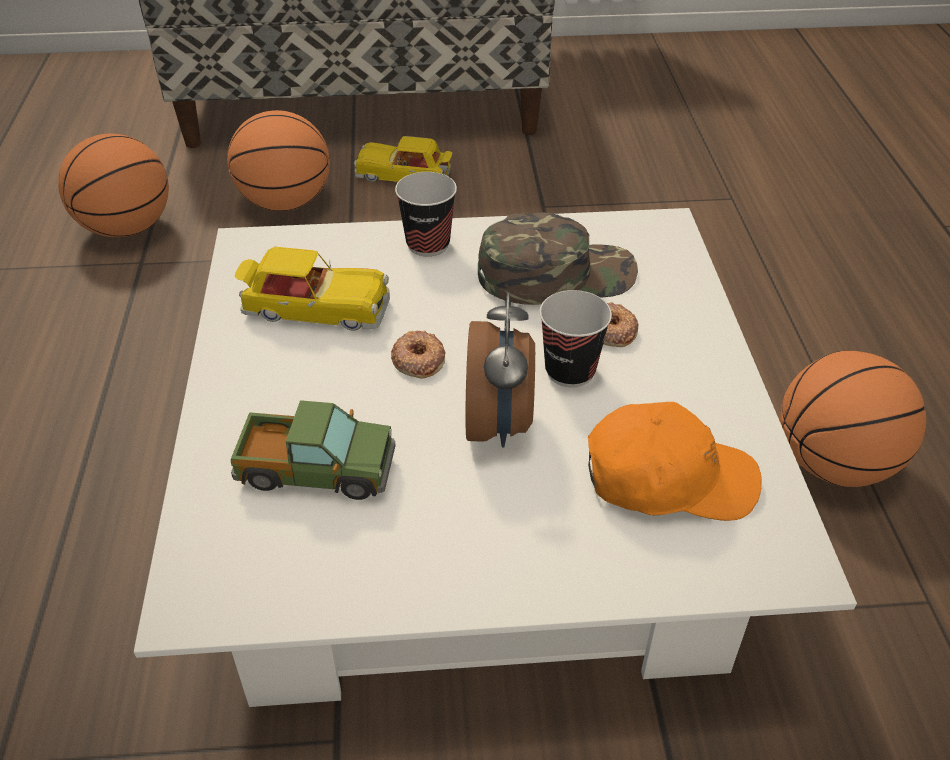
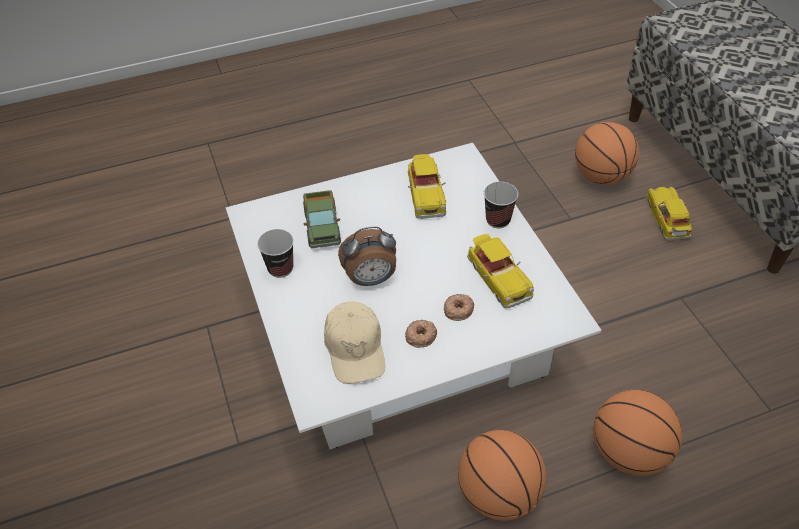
camera: 75 degrees right, 5 degrees up
basketball [58,134,169,237] -> basketball moved to [593,390,682,476]
donut [391,330,446,378] -> donut moved to [405,320,437,348]
green cap [478,212,638,305] -> toy car [467,234,534,309]
cup [539,290,612,388] -> cup moved to [257,229,294,278]
orange cap [588,402,762,521] -> beige cap [324,302,385,384]

